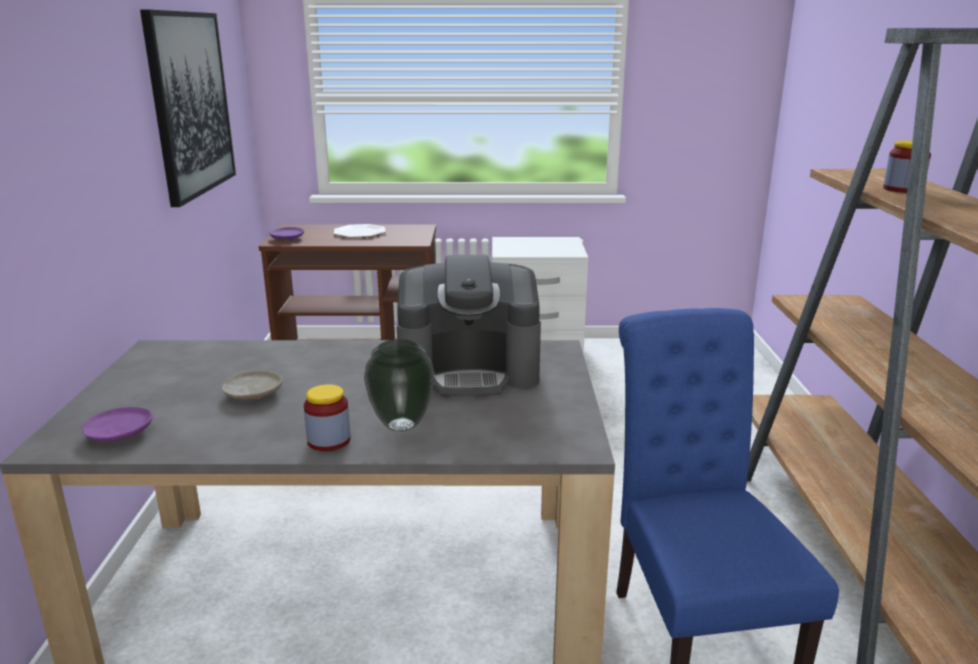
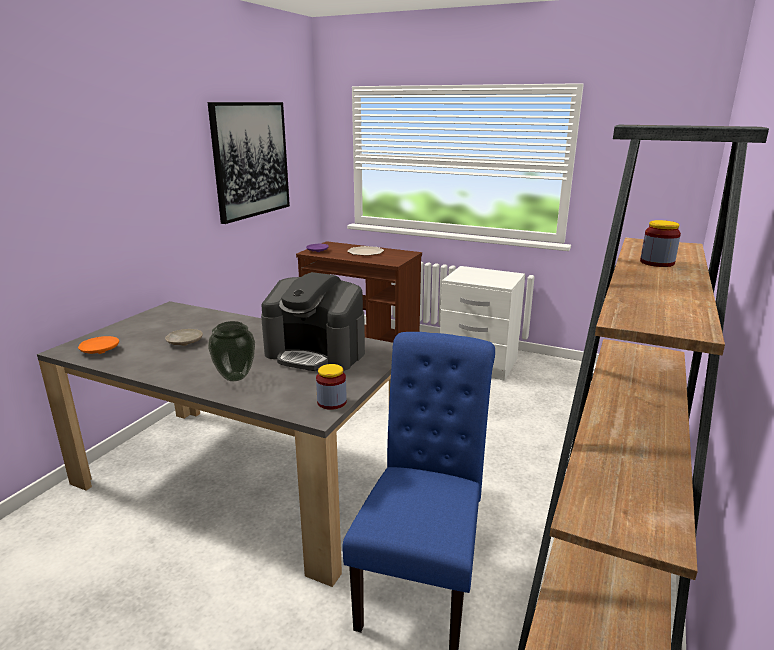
camera: 25 degrees right, 0 degrees up
purple plate [82,407,153,442] -> orange plate [78,336,119,354]
jar [304,384,351,451] -> jar moved to [316,364,347,410]

